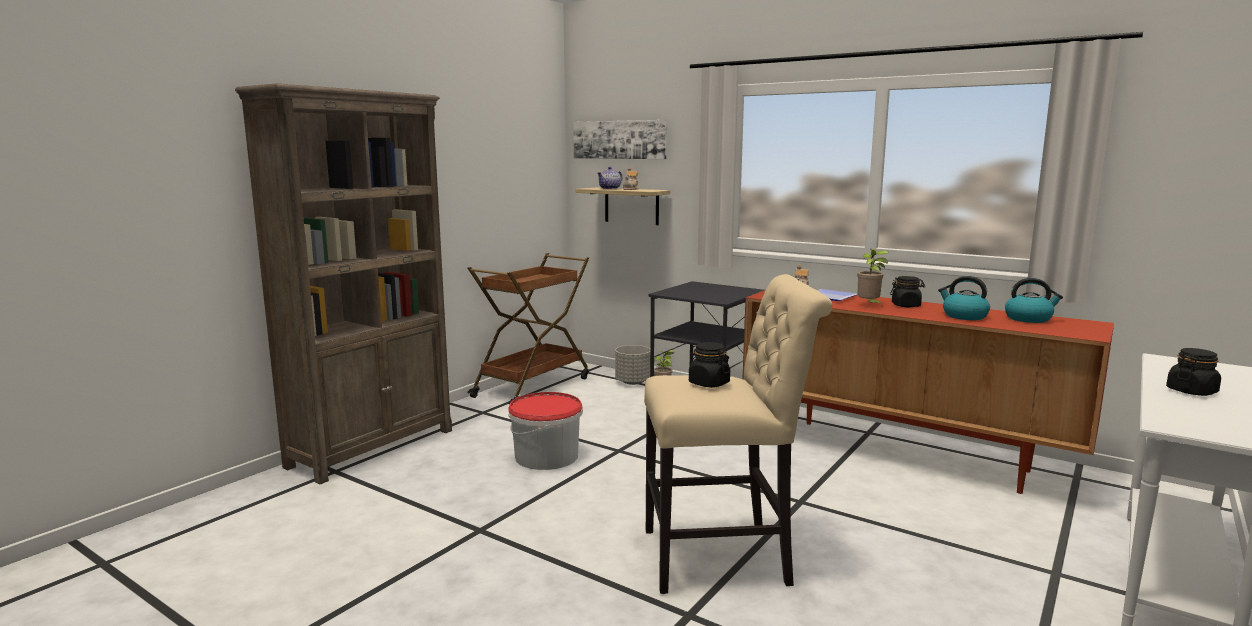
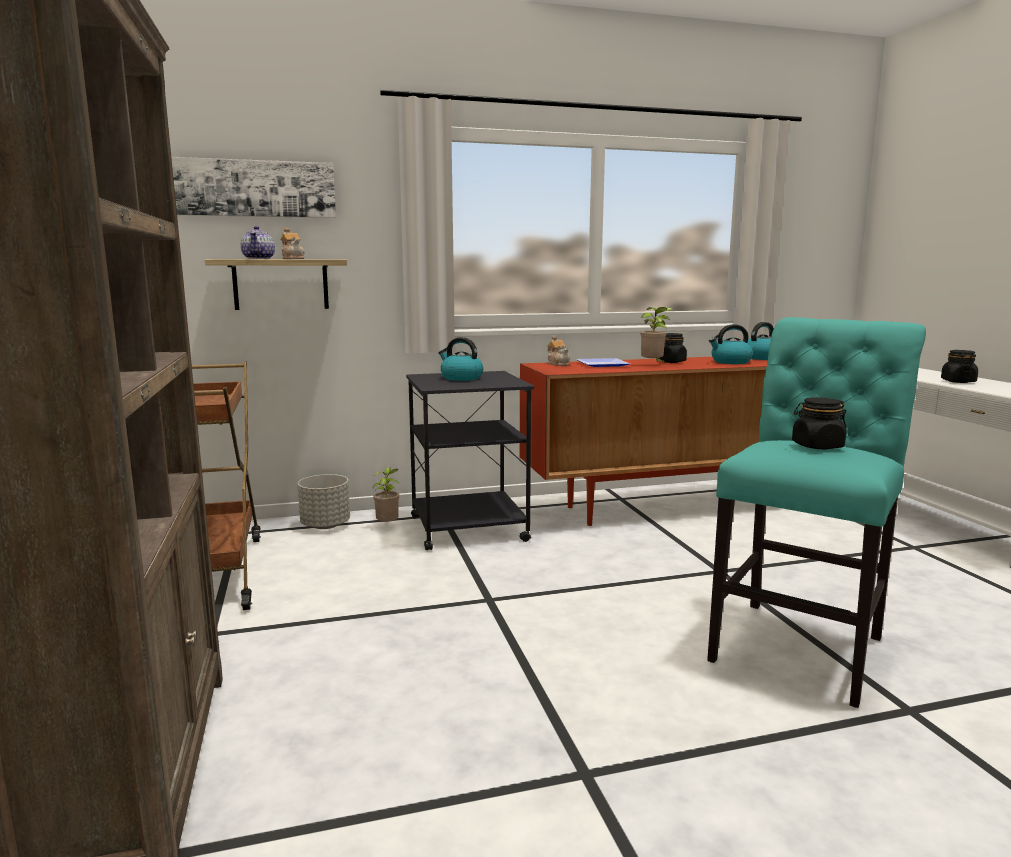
camera: 50 degrees left, 0 degrees up
bucket [508,392,583,470] -> none
beige stool [644,274,832,594] -> turquoise stool [707,317,926,708]
none -> kettle [439,337,483,381]

